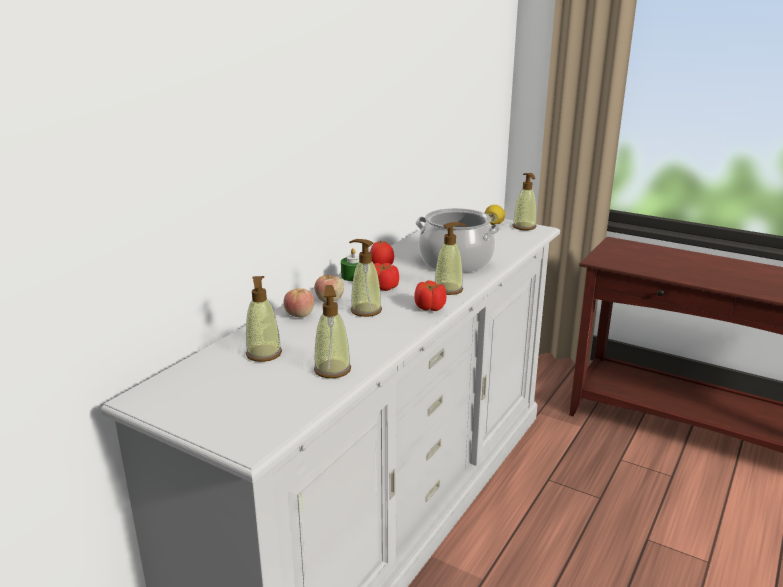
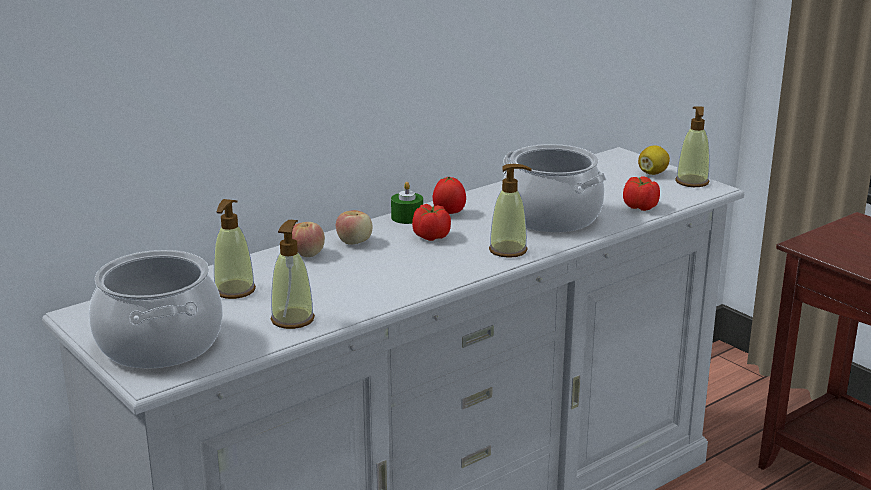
camera: 20 degrees right, 0 degrees up
soap dispenser [349,239,382,317] -> none
tomato [414,280,446,311] -> tomato moved to [623,176,660,211]
none -> cooking pot [89,250,223,369]

